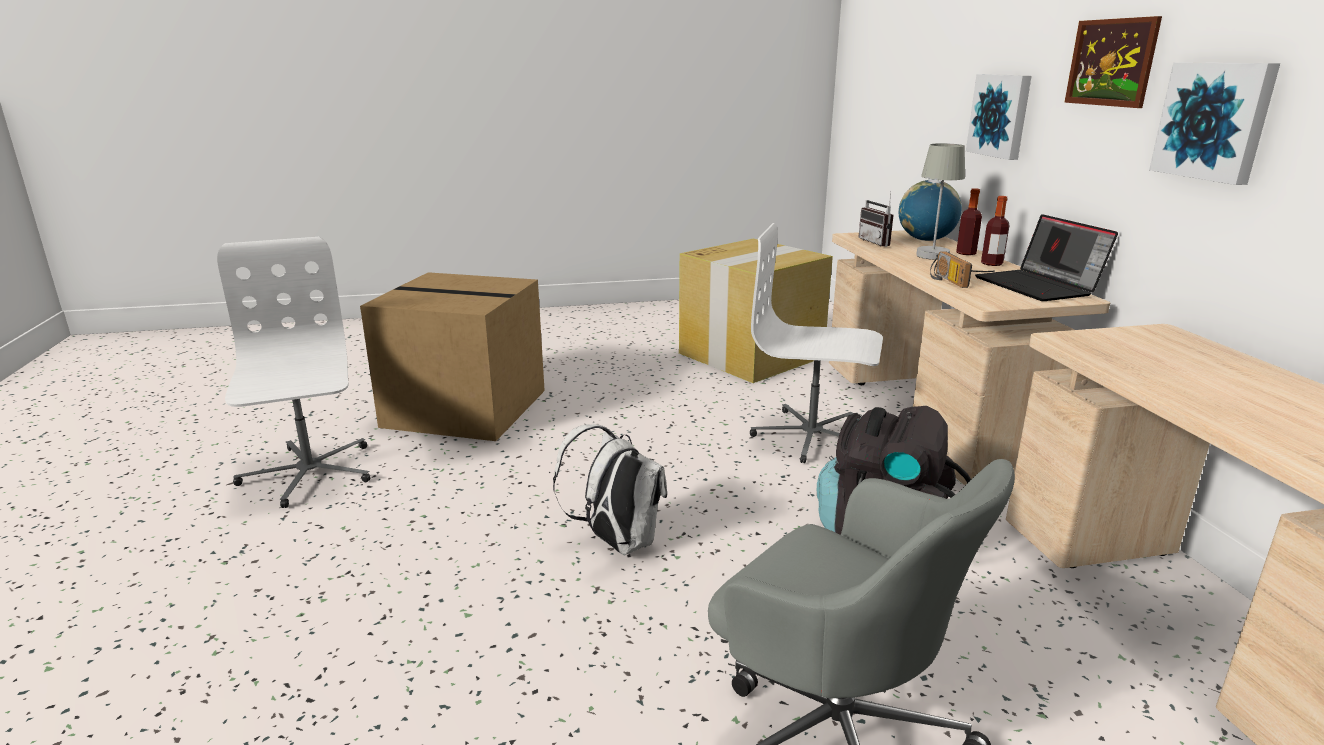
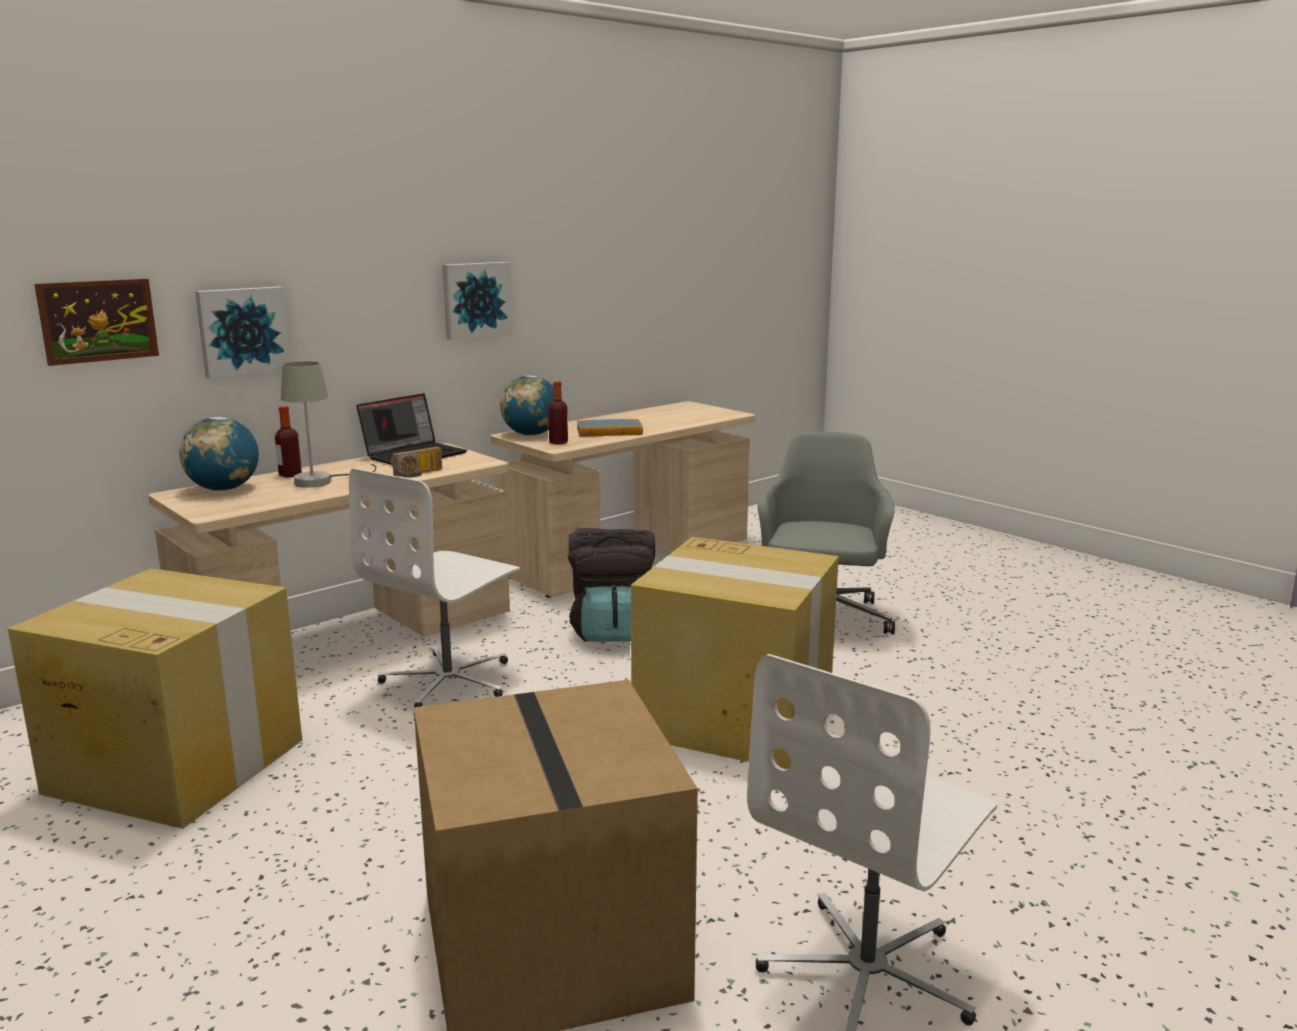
camera: 120 degrees left, 5 degrees down
white backpack [553,424,667,555] -> cardboard box [631,537,839,769]
white office chair [750,223,883,463] -> white office chair turned 45 degrees clockwise [349,468,520,707]
radio [859,191,893,247] -> none
bottle [981,196,1010,266] -> bottle moved to [548,381,568,444]
picture [1064,16,1162,108] -> picture moved to [34,279,159,366]
none -> globe [500,375,553,436]
none -> book [577,419,643,437]

